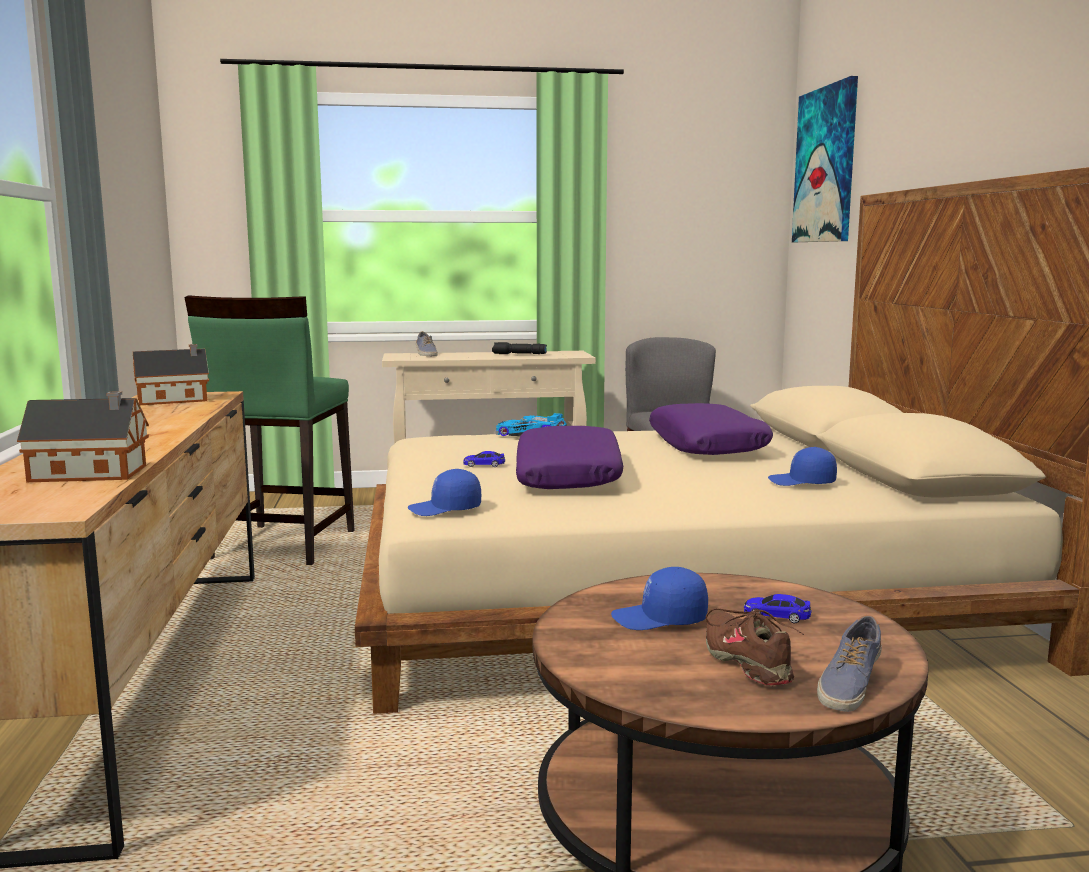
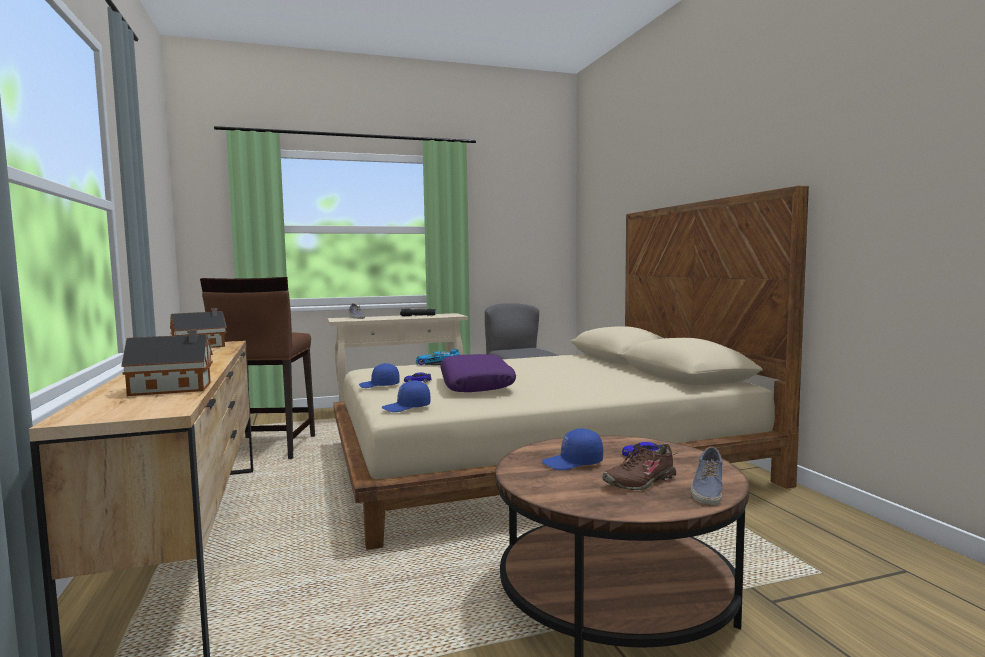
camera: 10 degrees left, 5 degrees down
green stool [184,295,355,565] -> brown stool [200,277,315,459]
purple pillow [649,403,773,455] -> none
brown shoe [705,608,804,685] -> brown shoe turned 90 degrees counterclockwise [602,443,678,490]
blue cap [768,447,837,486] -> blue cap moved to [359,363,400,388]
picture [792,76,858,242] -> none

